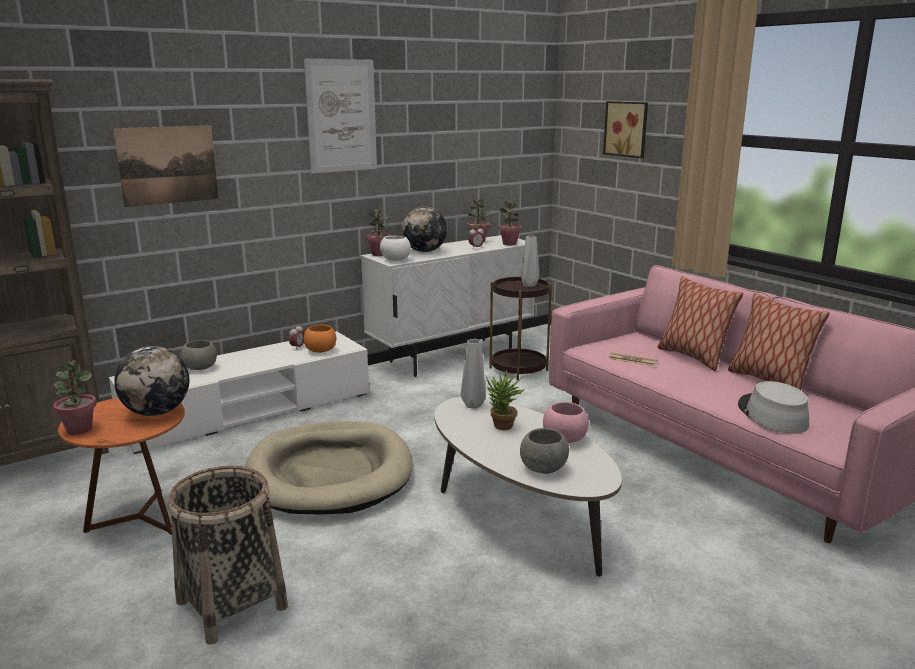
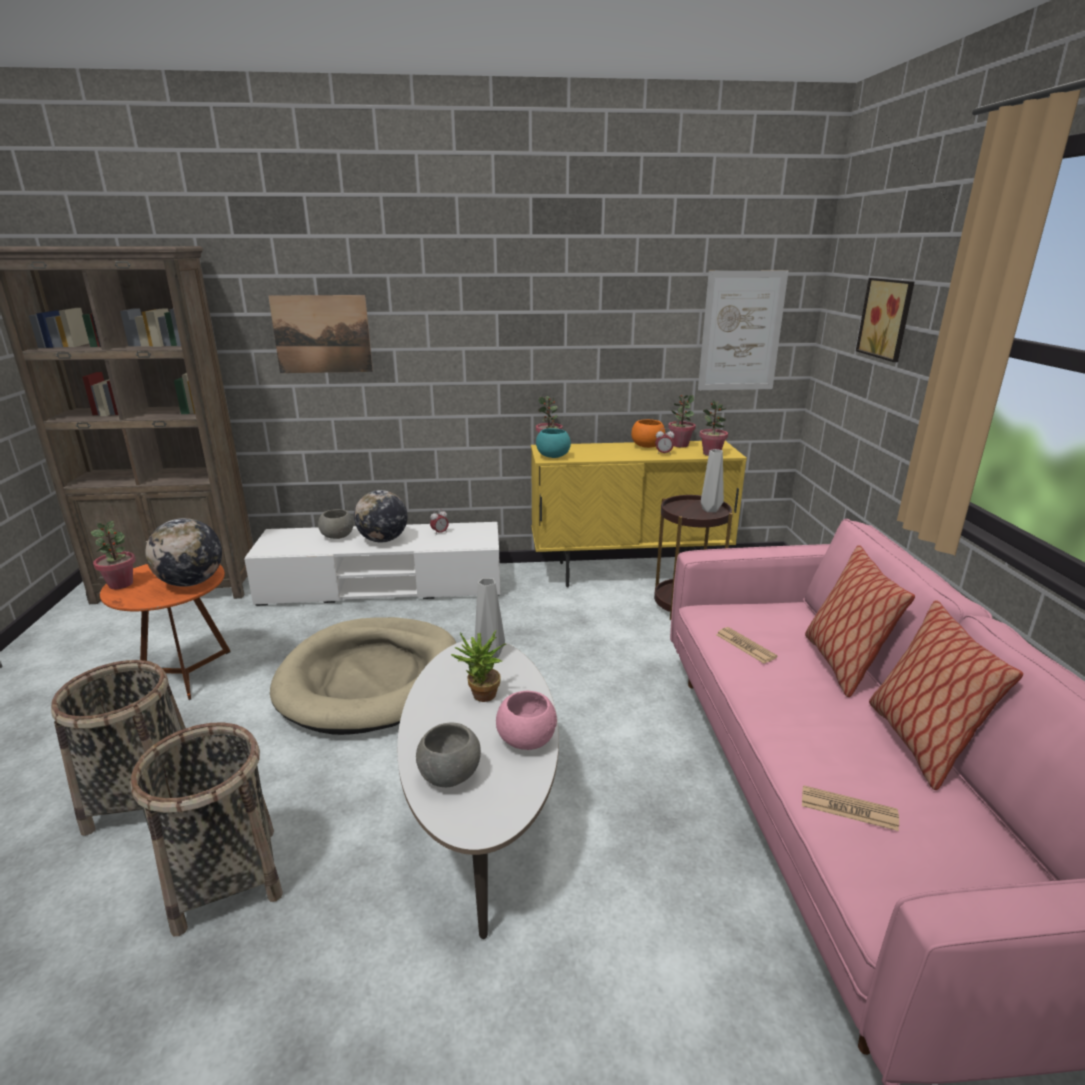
camera: 30 degrees right, 5 degrees up
orange bowl [303,325,336,353] -> orange bowl moved to [631,419,665,448]
picture [304,59,377,173] -> picture moved to [698,271,789,390]
white cabinet [361,235,535,377] -> yellow cabinet [531,441,747,587]
white bowl [380,236,411,261] -> turquoise bowl [536,428,571,458]
globe [402,206,447,252] -> globe moved to [354,490,407,543]
grey hat [738,381,809,434] -> newspaper [802,785,899,831]
none -> basket [130,722,283,936]

